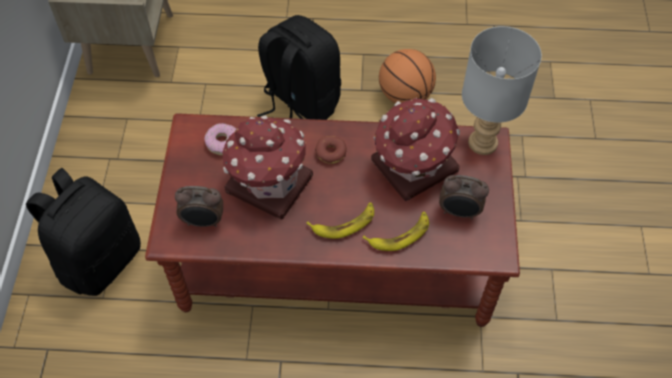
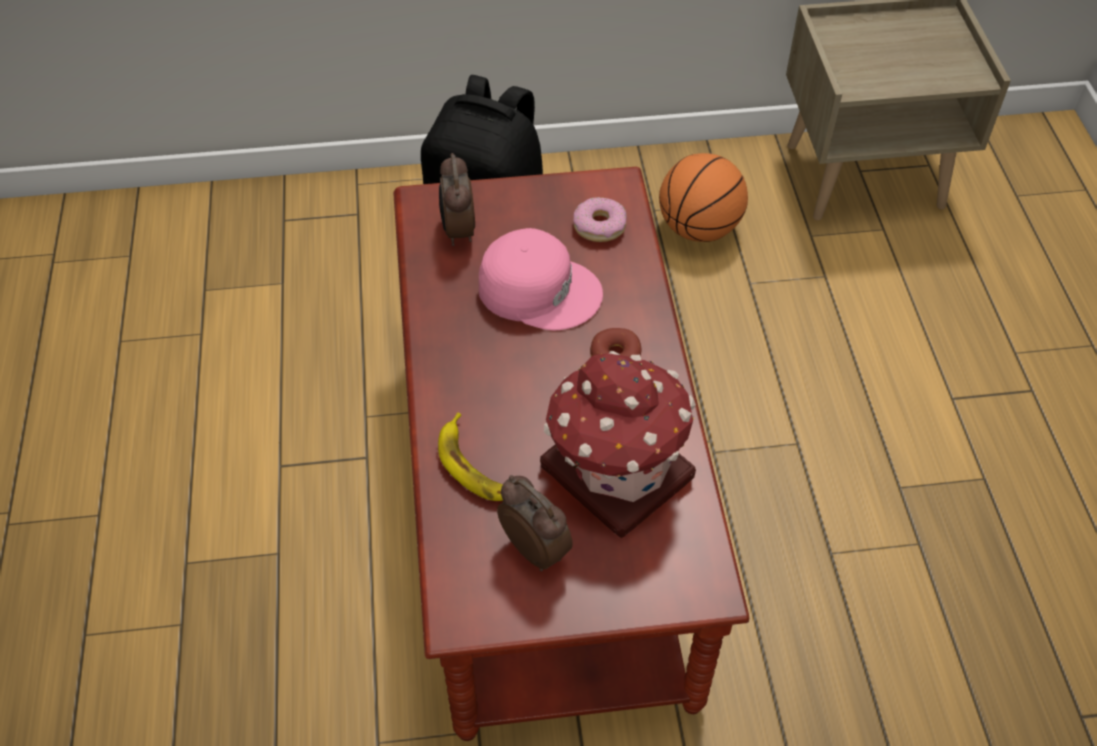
camera: 80 degrees right, 5 degrees down
toy house [222,115,313,219] -> pink cap [479,228,603,330]
black backpack [257,15,341,120] -> none
banana [306,203,374,239] -> none
basketball [379,49,436,103] -> basketball moved to [659,153,748,242]
alarm clock [439,175,489,219] -> alarm clock turned 135 degrees clockwise [497,475,573,571]
grey table lamp [462,26,542,155] -> none

